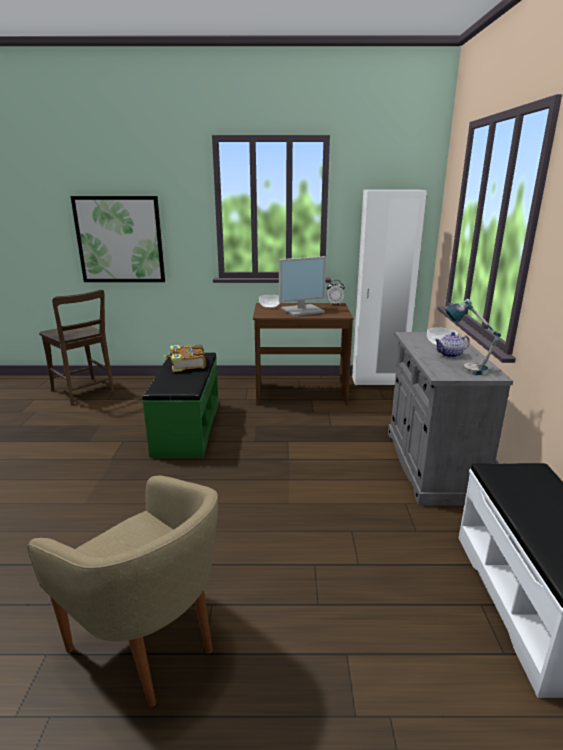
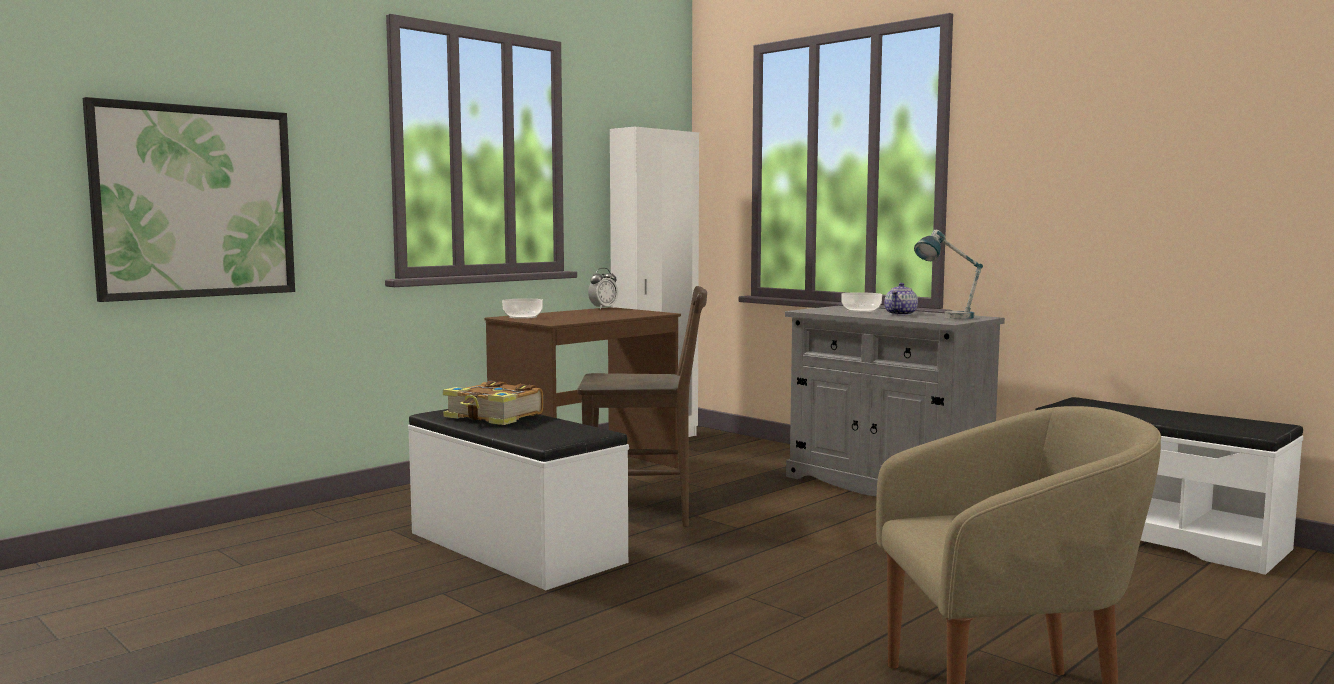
camera: 45 degrees left, 15 degrees down
brown chair [39,290,114,405] -> brown chair moved to [578,286,707,527]
green bench [142,353,219,458] -> white bench [408,409,629,590]
monitor [279,256,326,316] -> none

